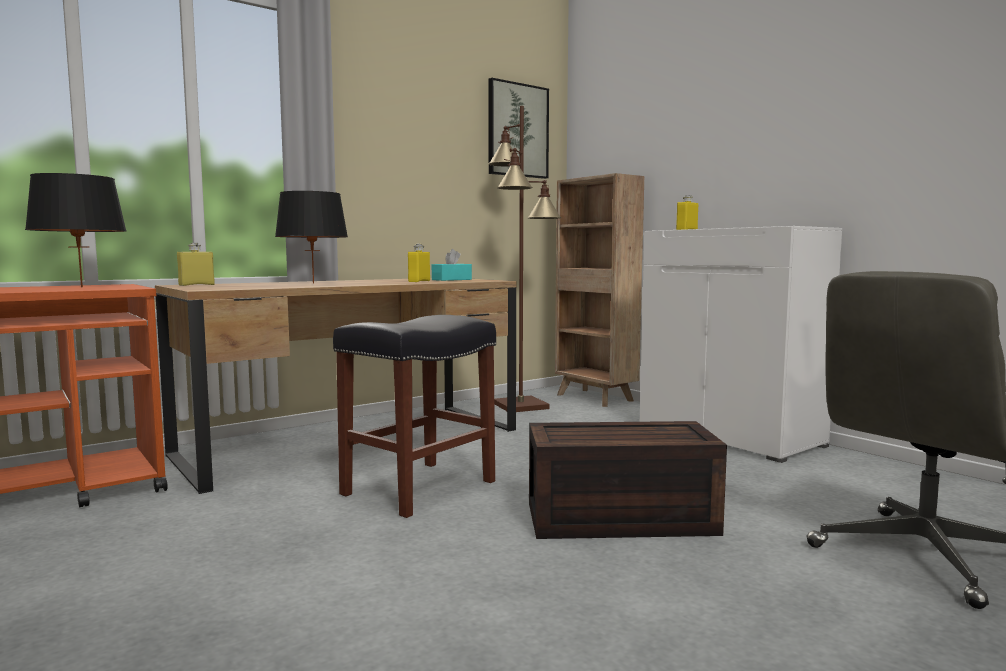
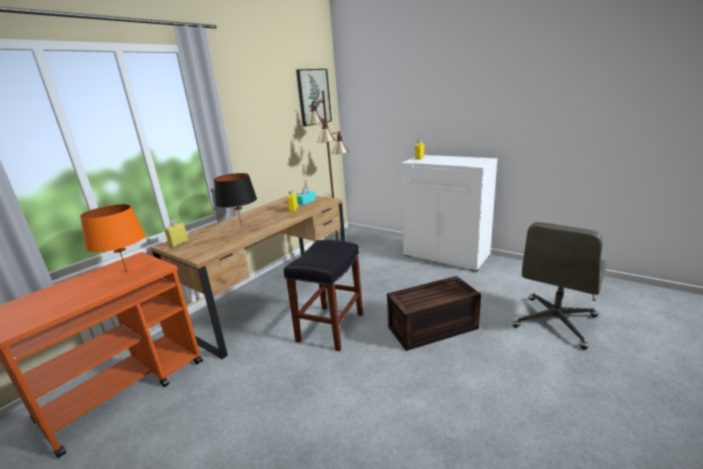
camera: 15 degrees left, 15 degrees up
black table lamp [25,173,127,288] -> orange table lamp [80,204,146,272]
brown bookcase [555,173,644,407] -> none

